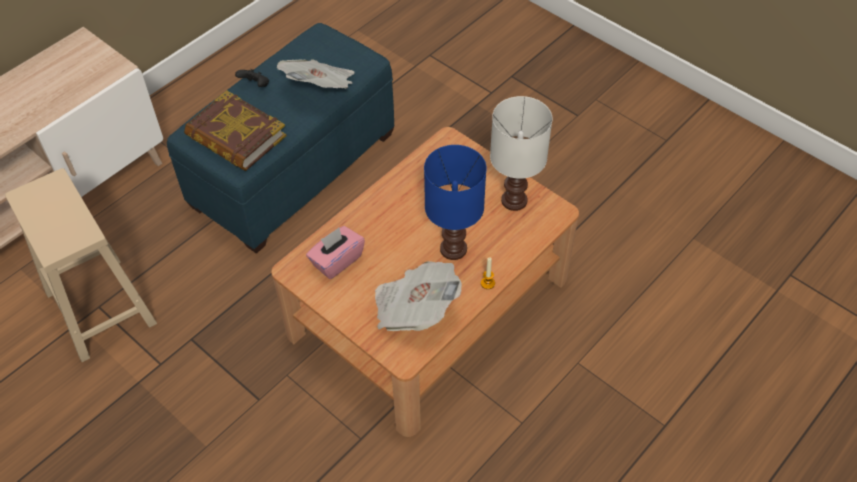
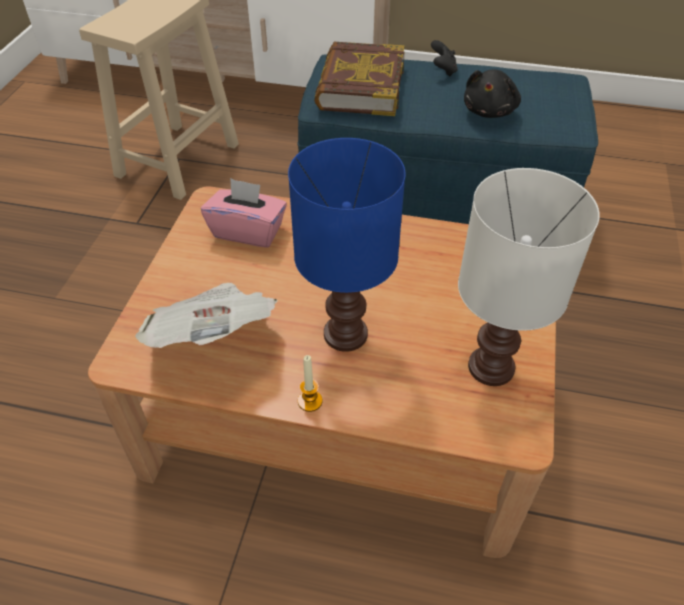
camera: 60 degrees right, 5 degrees down
newspaper [277,59,355,88] -> black plush toy [464,70,521,118]

